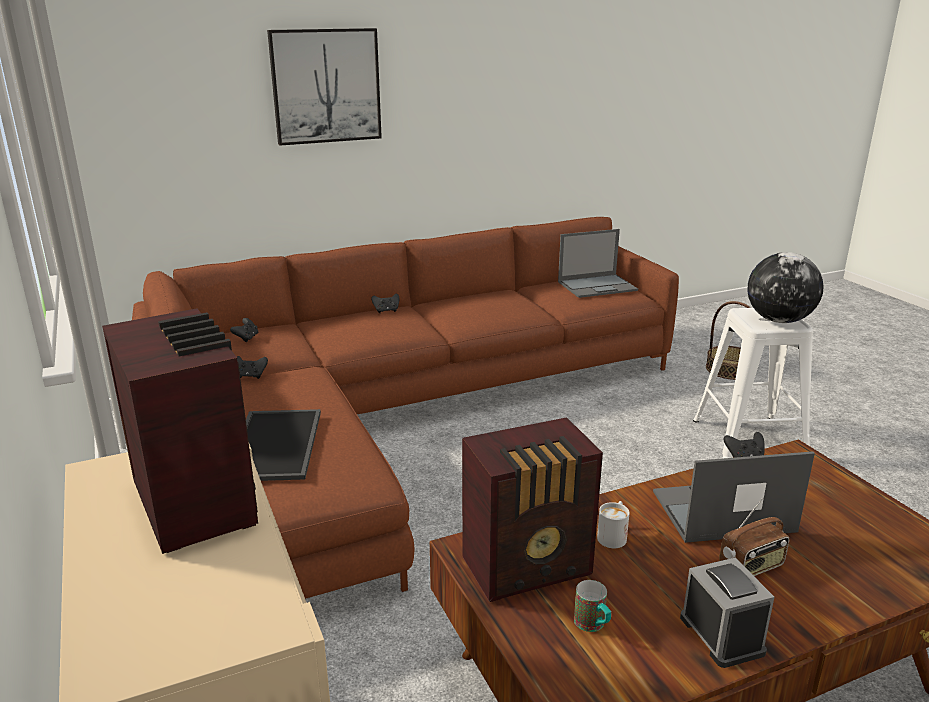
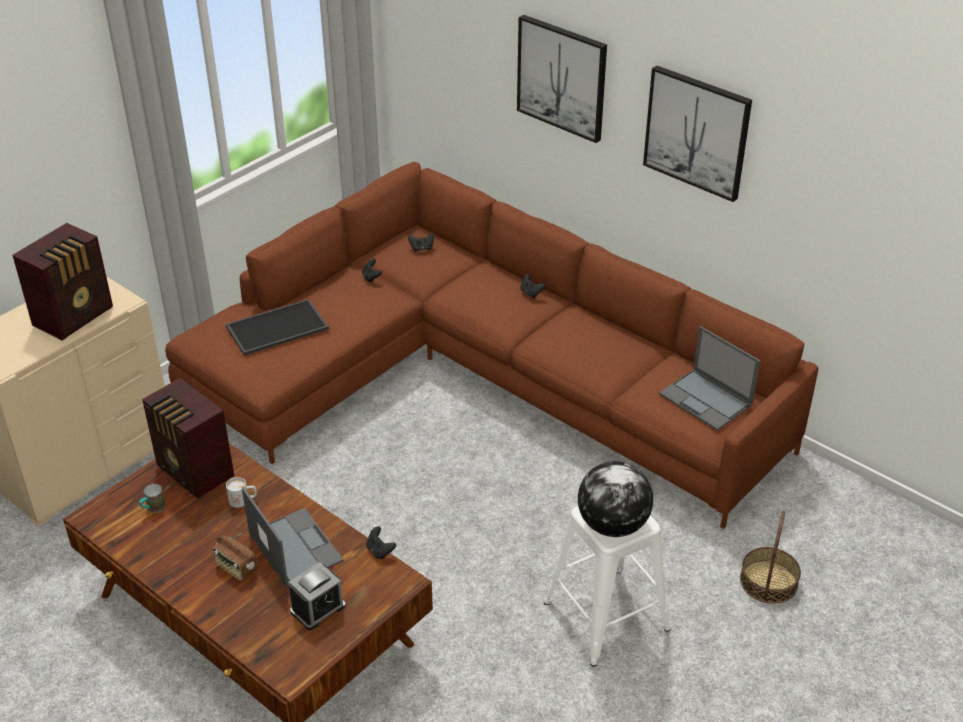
camera: 65 degrees right, 15 degrees up
alarm clock [680,557,774,668] -> alarm clock moved to [289,562,346,630]
none -> picture [643,65,752,202]

